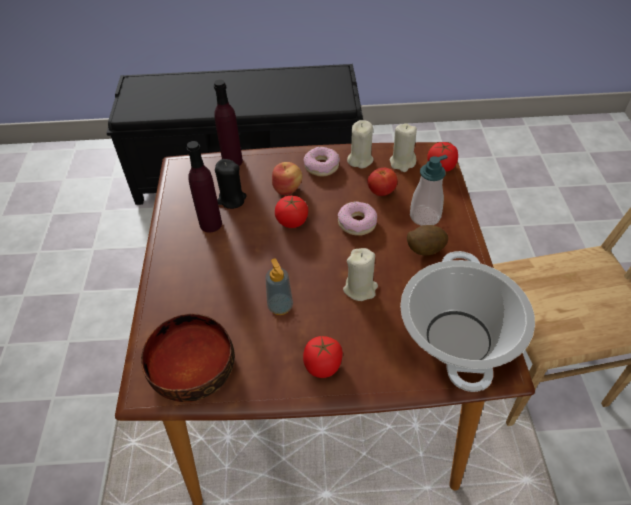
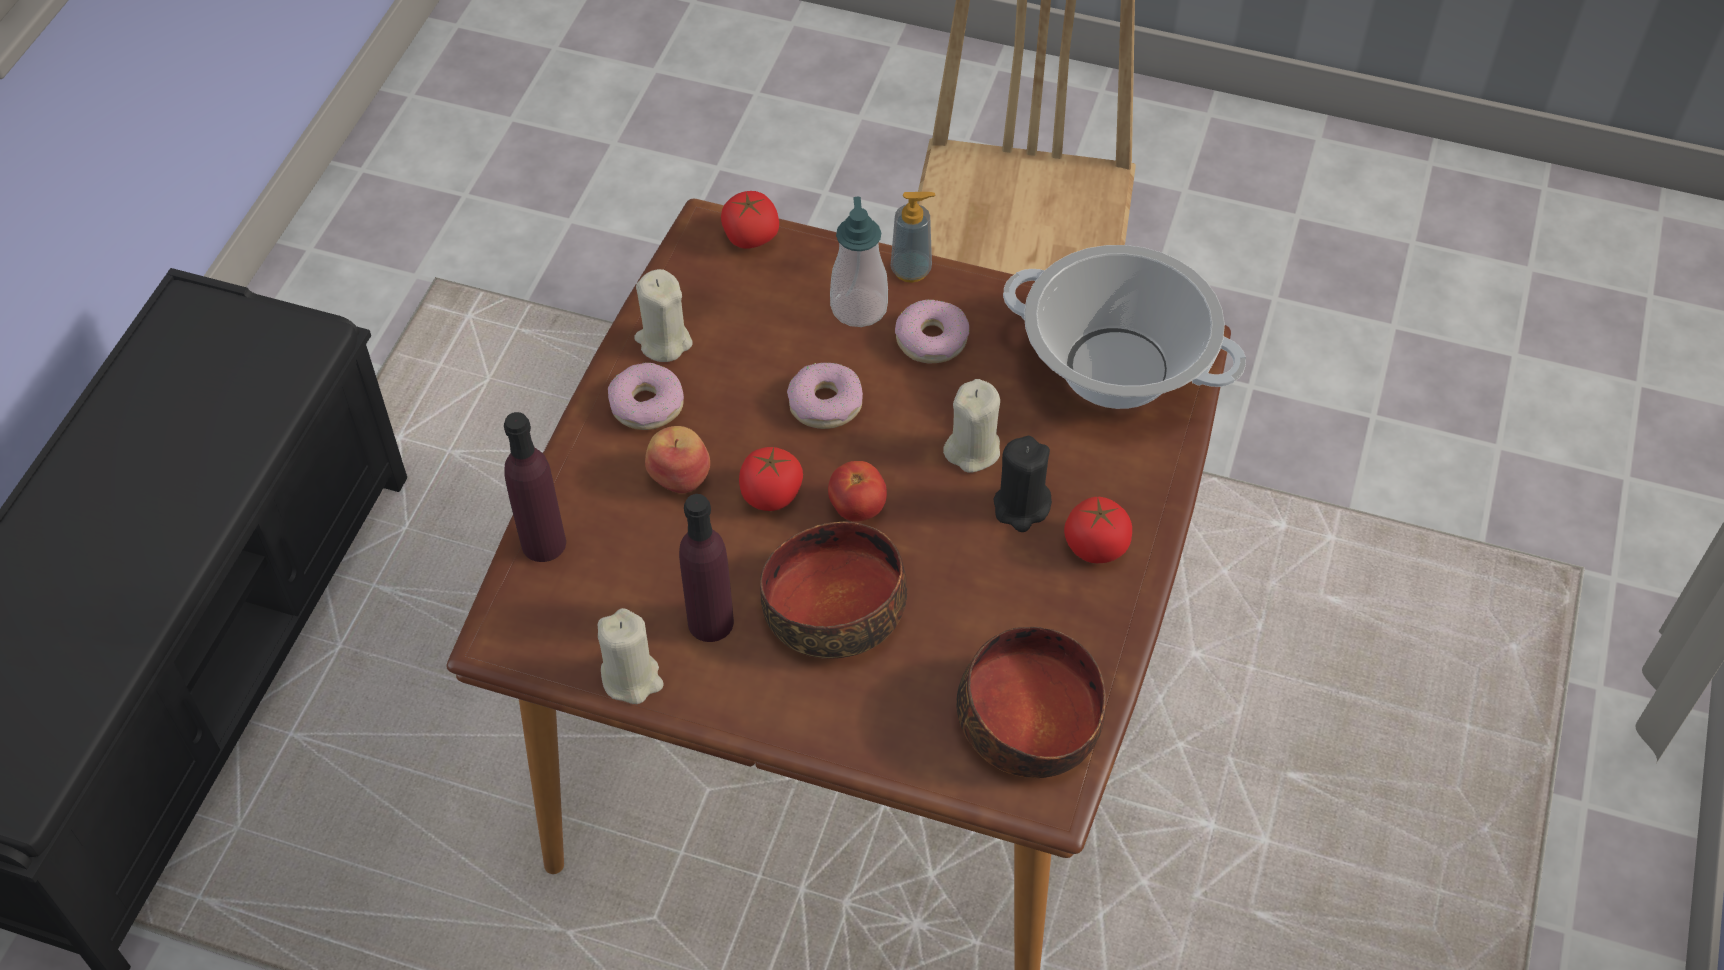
camera: 70 degrees left, 5 degrees up
black candle [215,159,247,209] -> black candle moved to [994,436,1052,532]
soap dispenser [265,259,293,315] -> soap dispenser moved to [891,192,935,283]
tomato [367,168,398,196] -> tomato moved to [828,461,887,521]
beige candle [390,123,417,172] -> beige candle moved to [598,608,664,704]
potato [407,225,448,255] -> donut [895,299,970,363]
none -> bowl [760,521,907,659]

